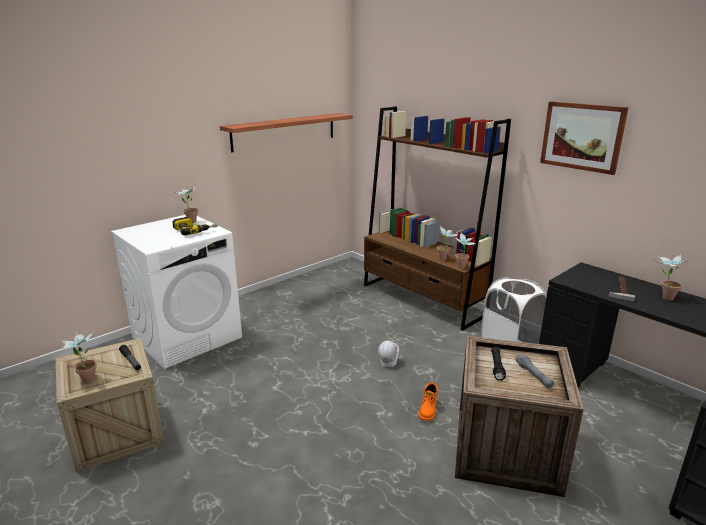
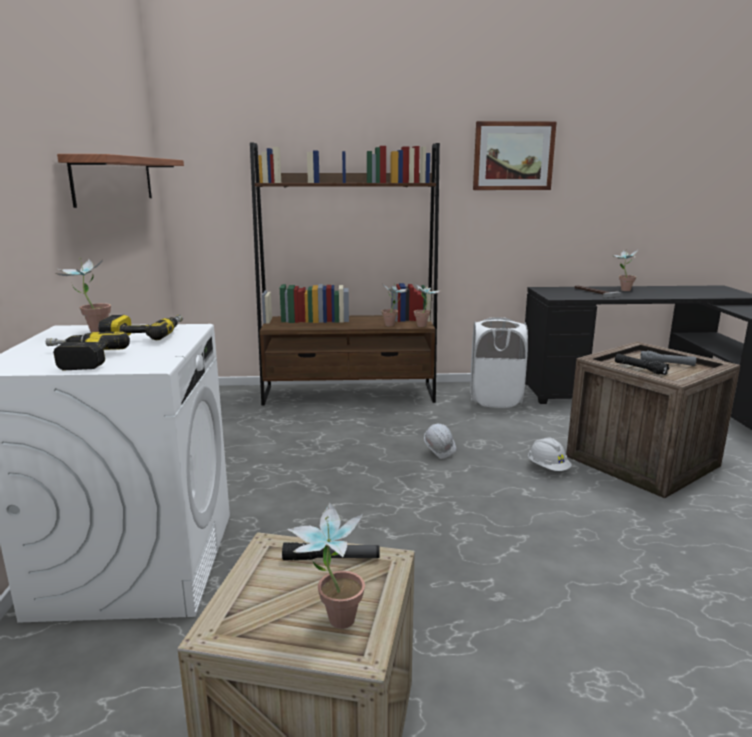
camera: 50 degrees left, 5 degrees down
orange boot [418,382,438,421] -> white hard hat [528,437,572,471]
none -> power drill [46,331,130,371]

